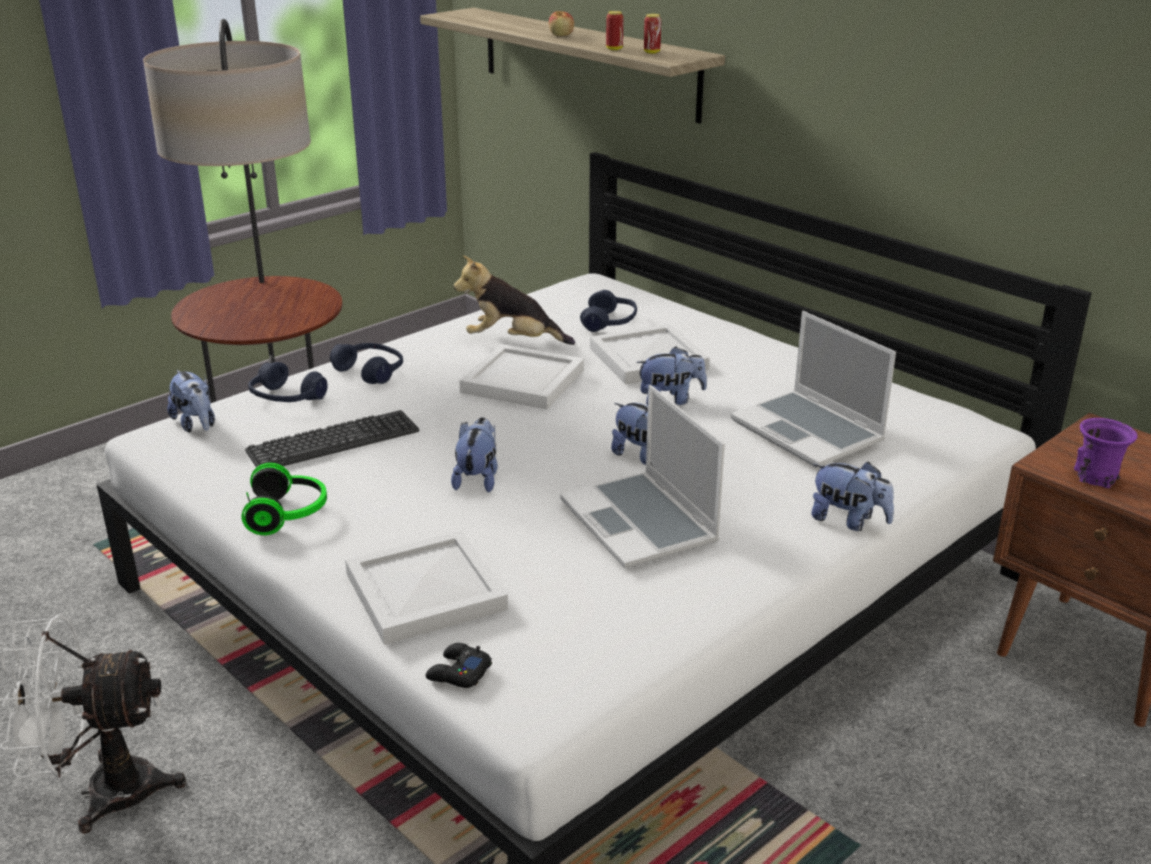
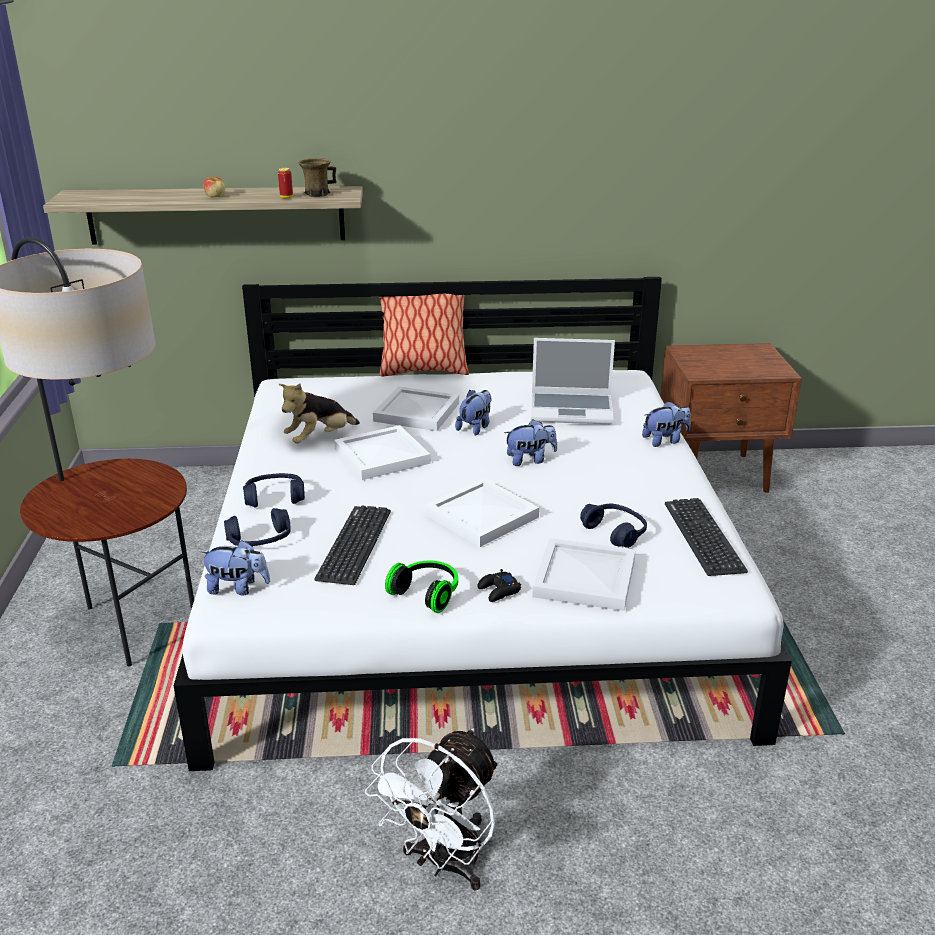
camera: 50 degrees left, 0 degrees up
black game controller [426,643,492,688] -> black game controller moved to [477,569,521,602]
plush toy [451,417,498,493] -> white tray [425,478,539,547]
laptop [560,385,725,568] -> none
blue headphones [580,290,637,332] -> blue headphones moved to [580,504,647,548]
can [644,14,661,54] -> brown mug [298,158,337,197]
purple mug [1074,418,1138,488] -> none
none -> pillow [379,294,469,377]
none -> keyboard [665,498,748,576]

